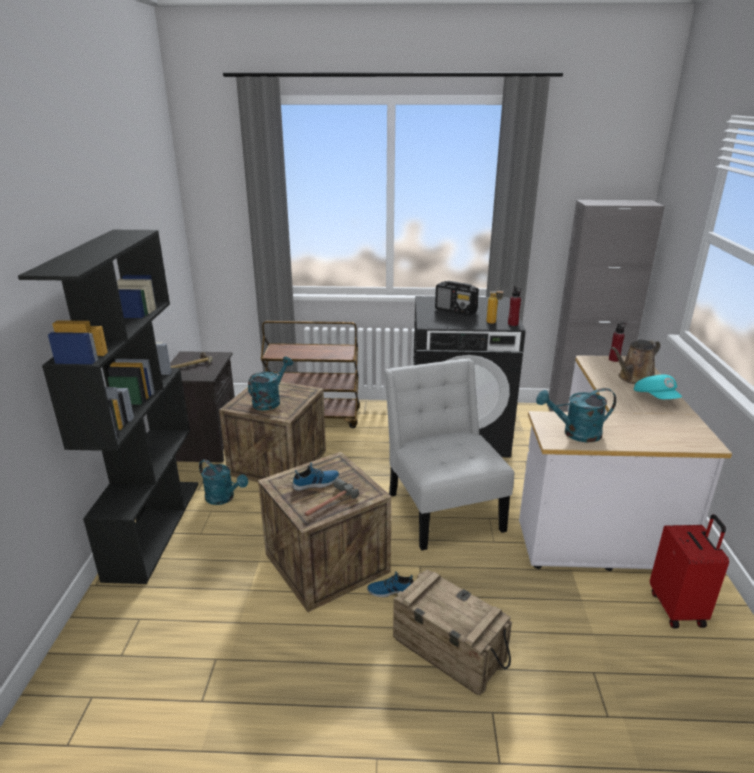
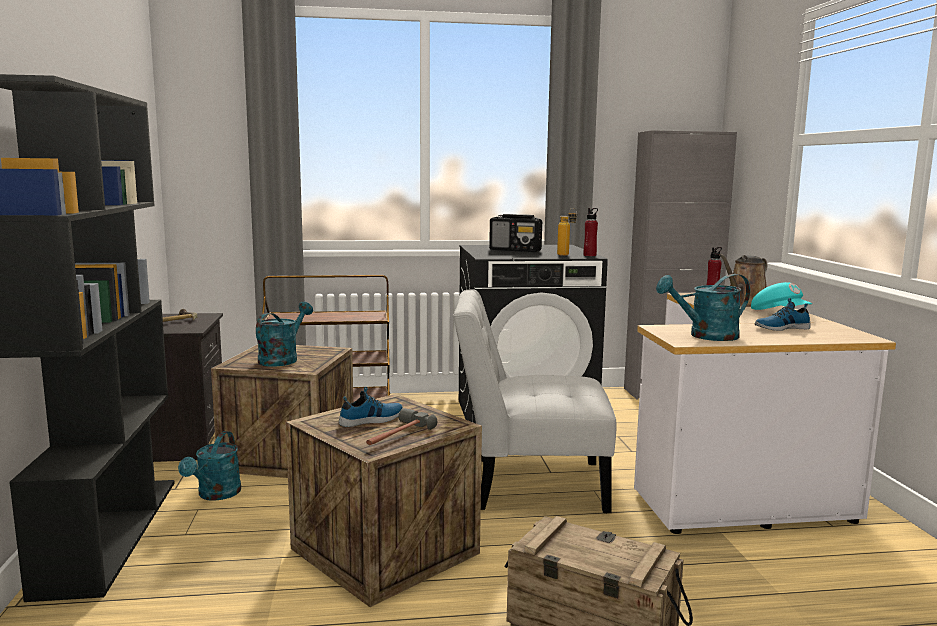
camera: 10 degrees left, 15 degrees down
turquoise watering can [199,459,248,505] -> turquoise watering can turned 75 degrees clockwise [178,431,241,501]
shoe [367,571,414,597] -> shoe moved to [755,298,811,331]
white chair [385,358,514,551] -> white chair turned 60 degrees counterclockwise [453,289,617,513]
red suitcase [650,514,729,628] -> none

